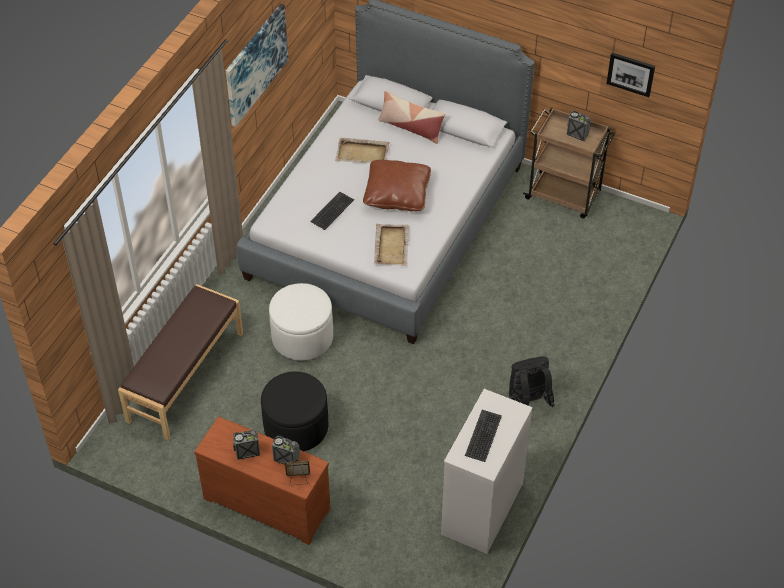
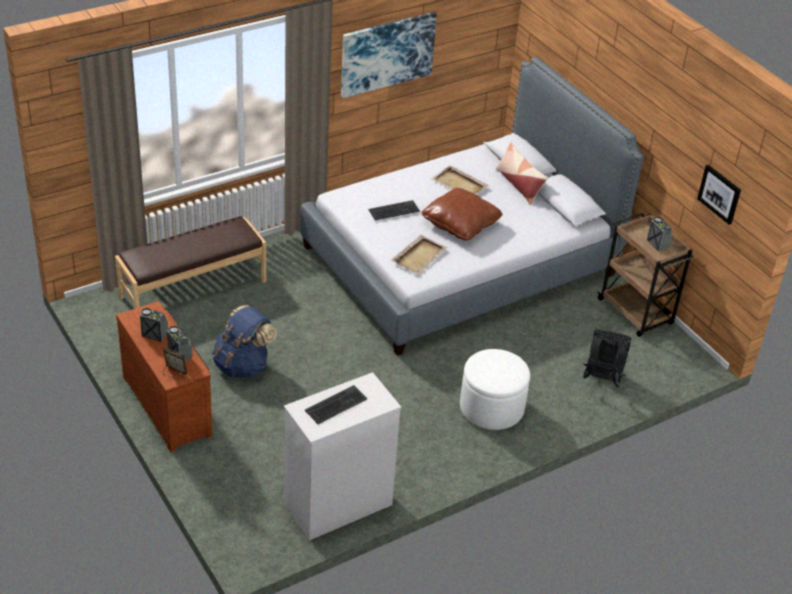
camera: 30 degrees right, 10 degrees down
black ottoman [261,371,328,451] -> blue backpack [212,305,277,378]
white ottoman [269,283,333,360] -> white ottoman moved to [460,349,530,430]
black backpack [509,356,555,407] -> black backpack moved to [583,330,631,387]

